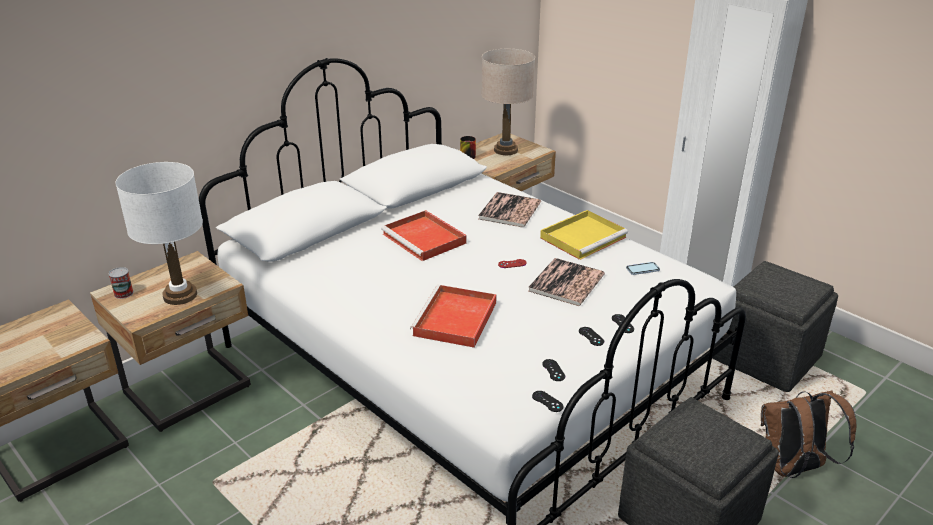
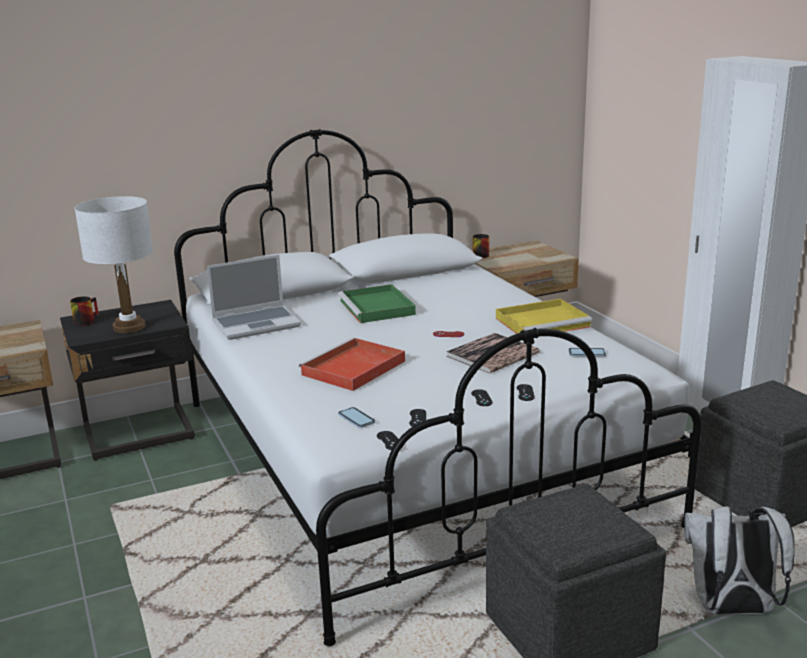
camera: 20 degrees right, 10 degrees down
beige nightstand [90,251,251,432] -> black nightstand [60,300,195,461]
can [109,267,134,299] -> mug [70,296,99,326]
red tray [381,210,467,261] -> green tray [338,284,416,323]
book [478,192,541,228] -> none
beige table lamp [481,49,535,155] -> none
brown backpack [761,390,856,478] -> white backpack [684,504,795,615]
none -> laptop [207,255,301,340]
none -> phone [338,407,375,428]

